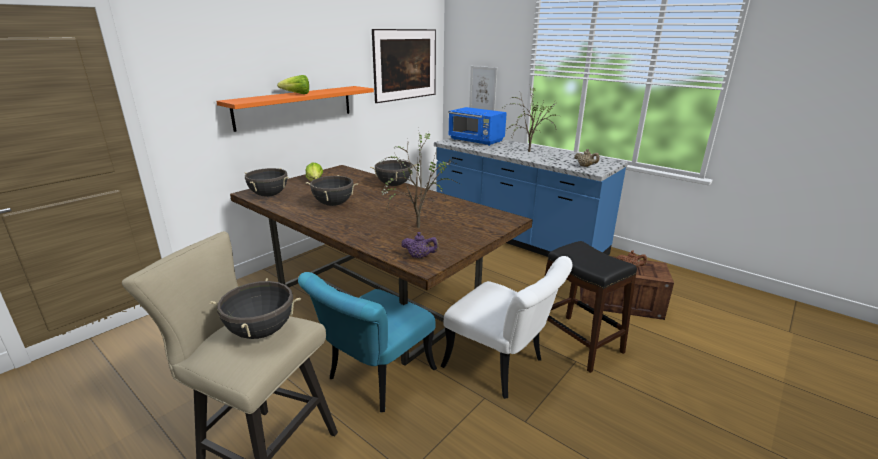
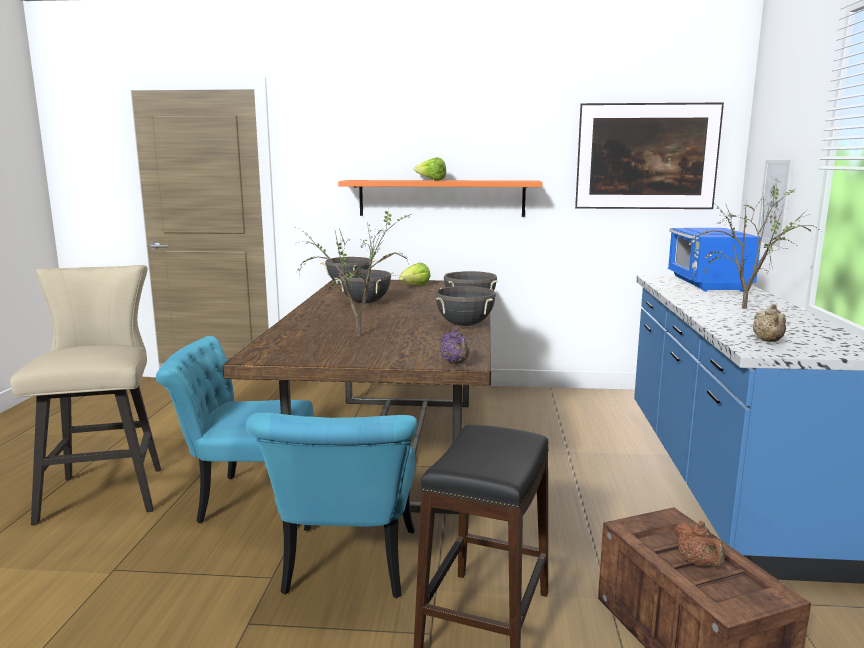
camera: 55 degrees right, 10 degrees down
black cooking pot [210,278,301,339] -> black cooking pot moved to [435,286,496,326]
purple teapot [401,232,439,258] -> purple teapot moved to [440,327,469,364]
white chair [440,256,572,399] -> turquoise chair [246,413,417,598]

